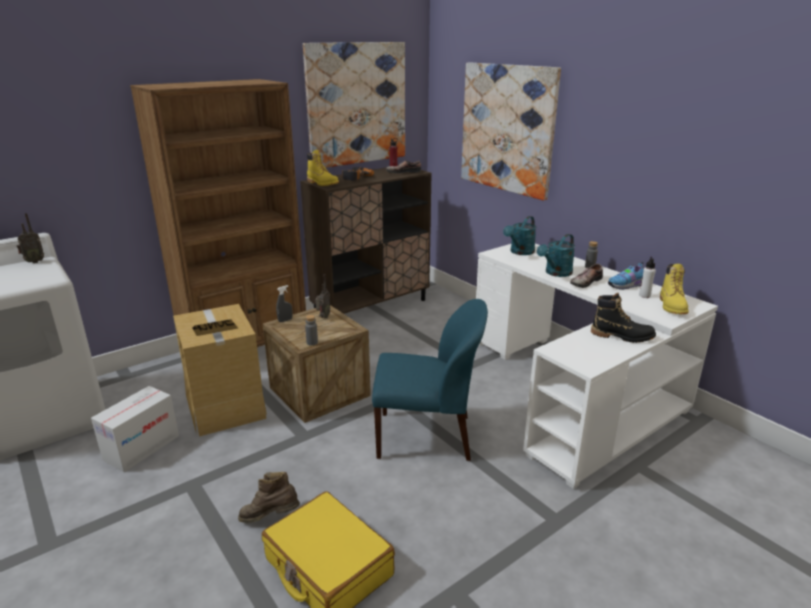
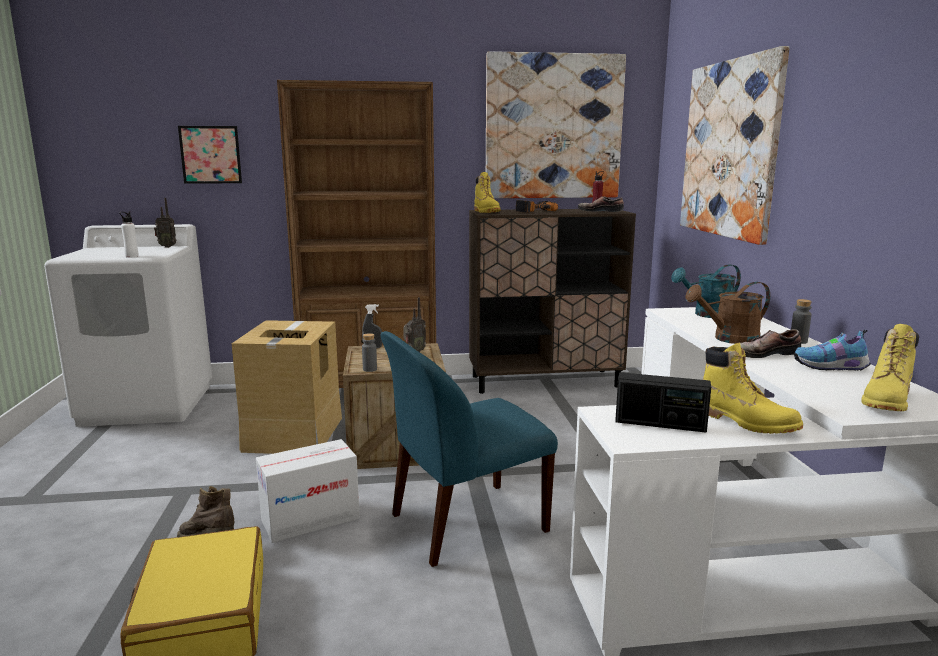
camera: 30 degrees right, 10 degrees down
cardboard box [91,386,179,472] -> cardboard box moved to [256,439,360,543]
blue chair [372,299,488,461] -> blue chair turned 120 degrees clockwise [381,331,558,567]
turquoise watering can [537,234,575,277] -> brown watering can [685,282,770,344]
black boot [591,293,656,343] -> yellow boot [703,343,803,434]
white bottle [639,257,656,298] -> white bottle moved to [119,211,139,258]
none -> picture [178,126,242,184]
none -> radio [615,372,711,433]

